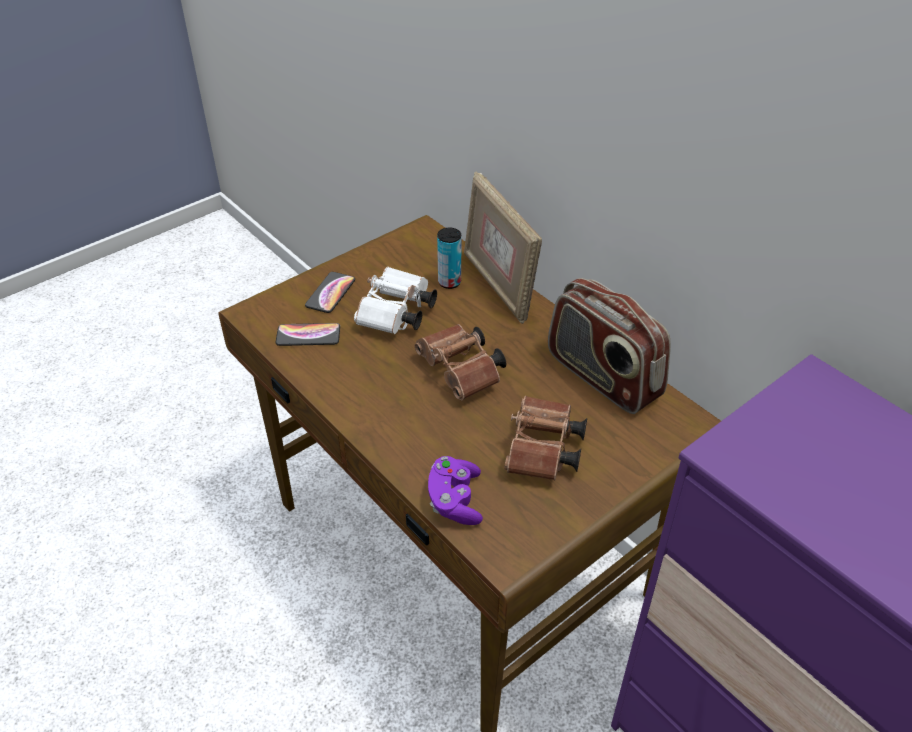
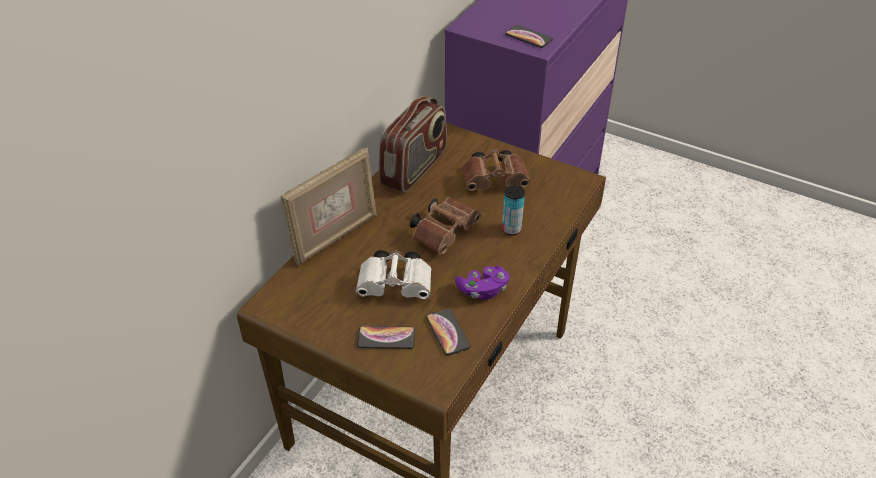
camera: 110 degrees left, 0 degrees up
purple game controller [428,456,483,525] -> purple game controller moved to [455,265,510,300]
can [437,228,461,289] -> can moved to [502,186,525,236]
none -> phone [505,25,553,48]

